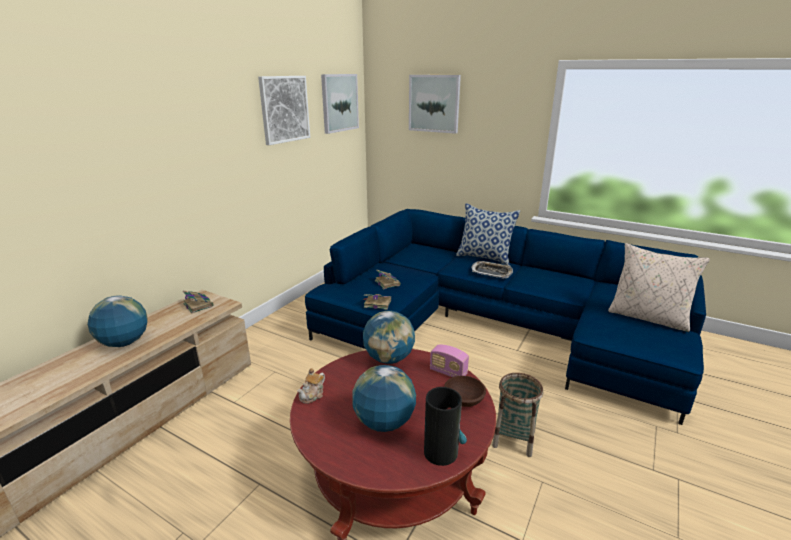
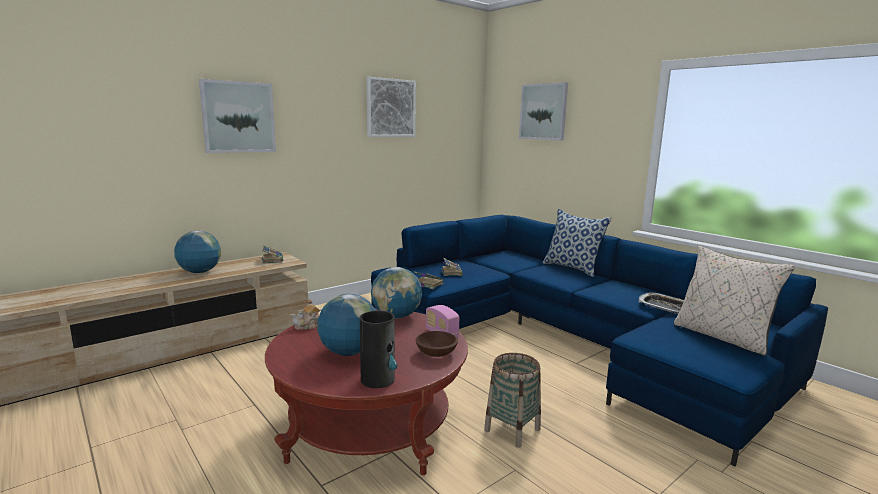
camera: 20 degrees right, 10 degrees down
picture [321,74,359,134] -> picture moved to [199,79,276,153]
tray [471,261,513,279] -> tray moved to [639,292,684,314]

